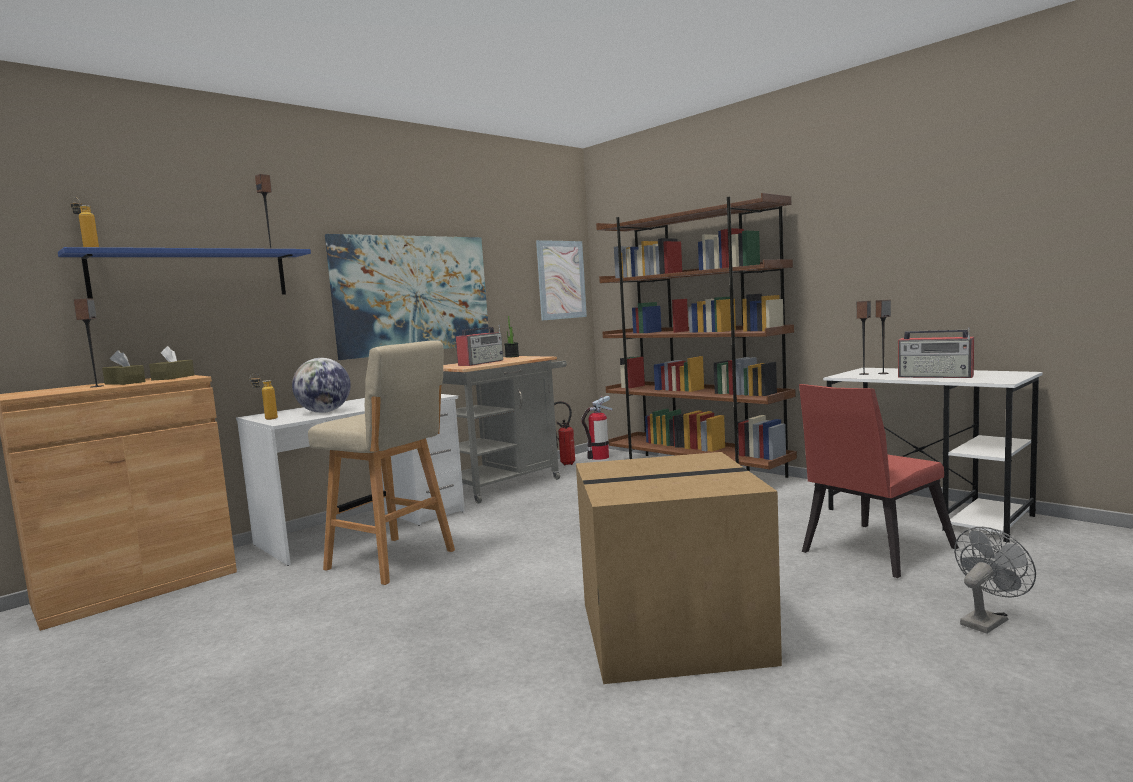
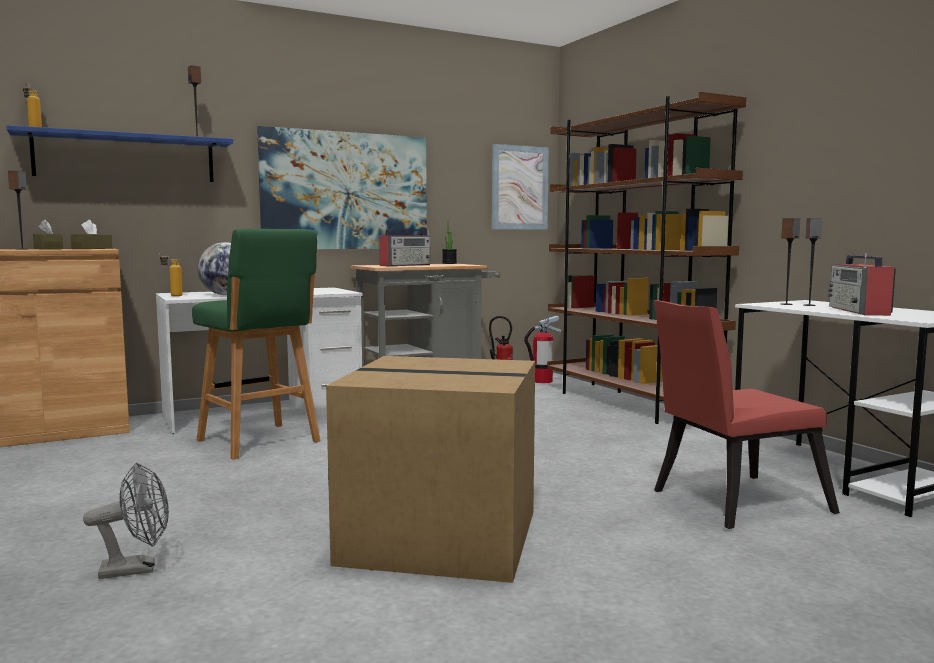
camera: 15 degrees right, 0 degrees up
beige stool [308,340,455,585] -> green stool [192,229,320,460]
radio [898,327,974,378] -> radio turned 45 degrees clockwise [828,253,896,316]
grey fan [954,527,1036,634] -> grey fan moved to [83,463,169,579]

